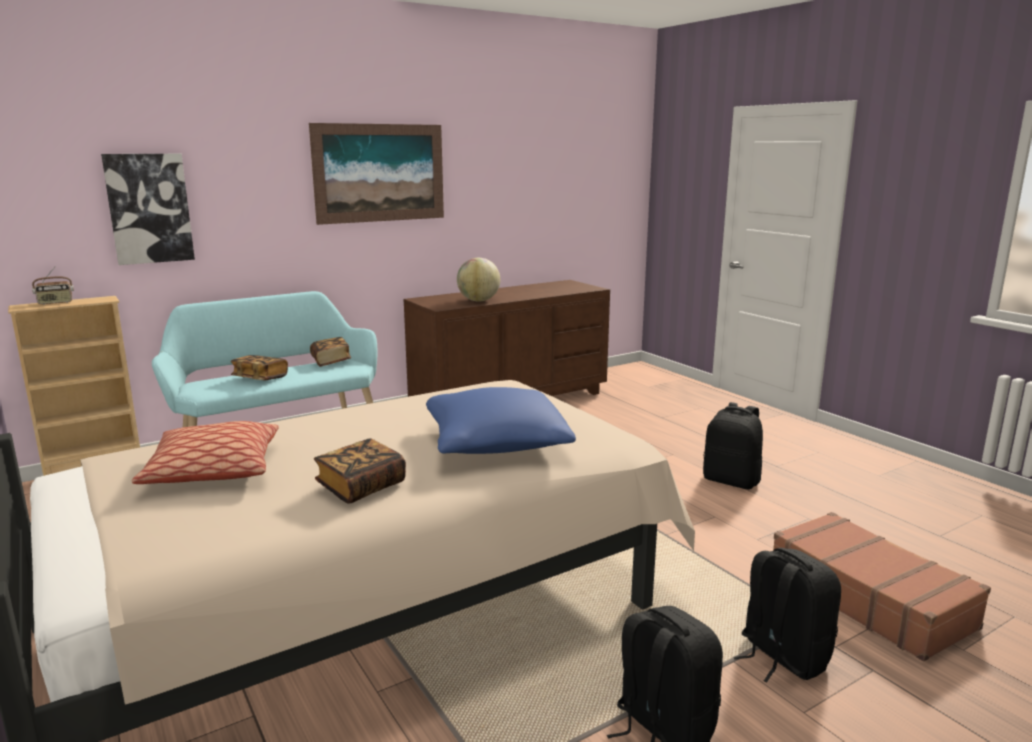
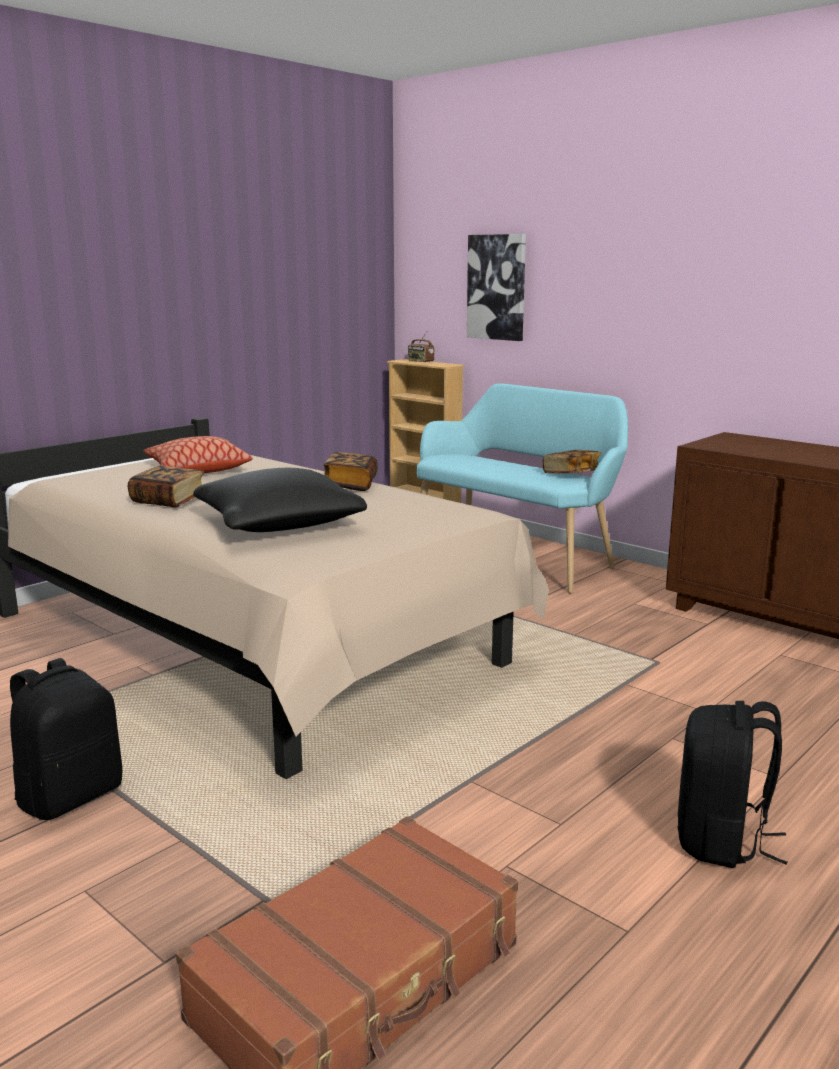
camera: 75 degrees right, 0 degrees up
book [231,355,288,380] -> book moved to [324,452,378,491]
picture [309,123,444,225] -> none
blue pillow [426,387,576,454] -> black pillow [193,468,367,532]
globe [457,258,500,302] -> none
black backpack [733,548,841,683] -> none

